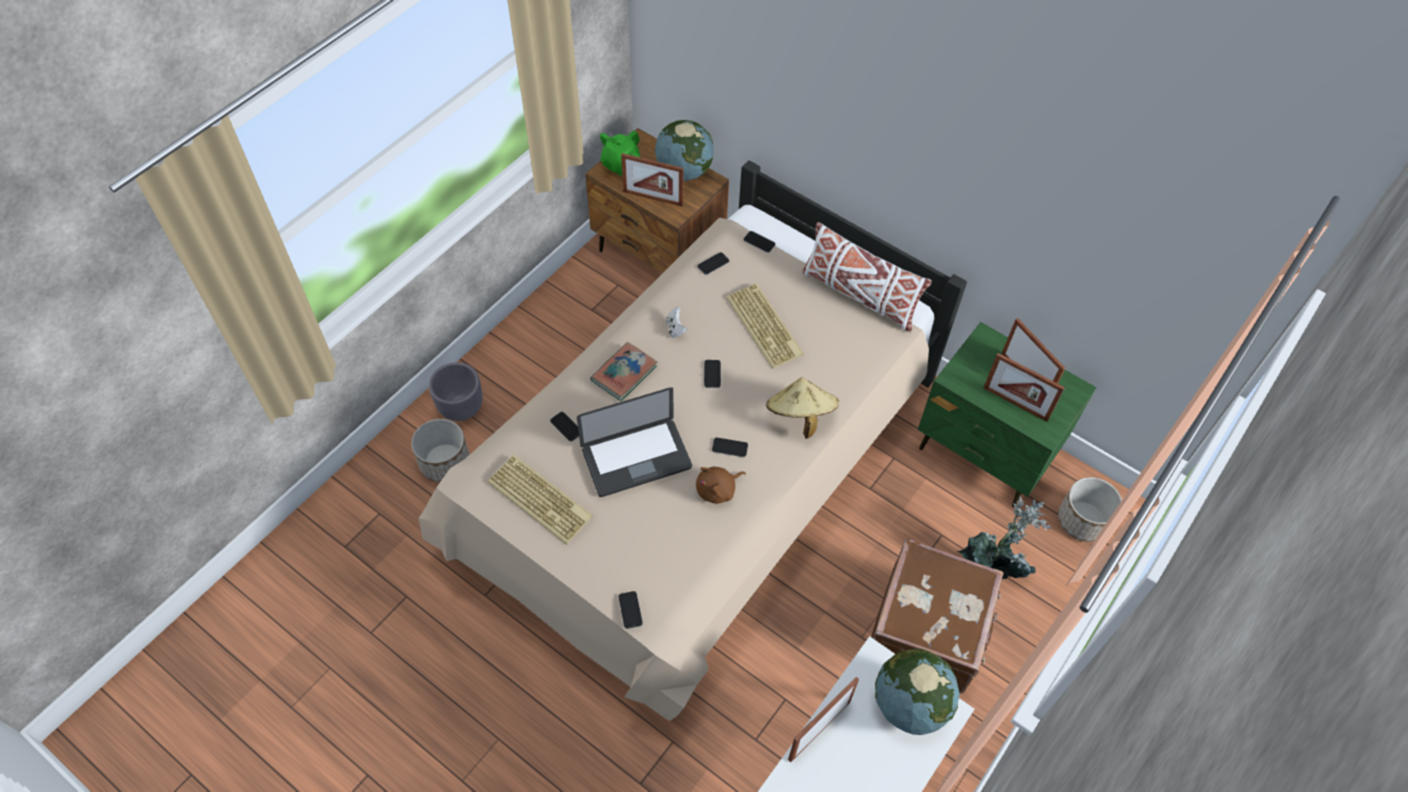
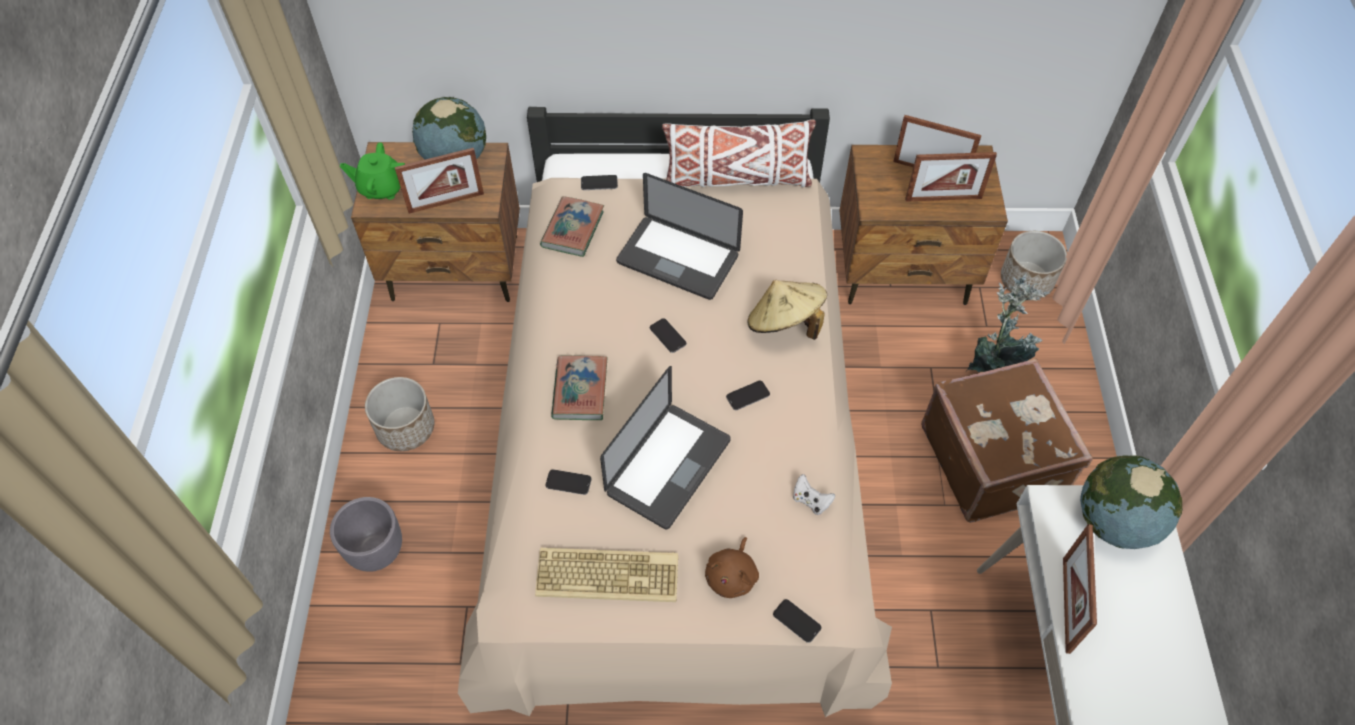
camera: 35 degrees left, 0 degrees up
planter [411,419,469,482] -> planter moved to [365,377,434,451]
green teapot [600,130,640,176] -> green teapot turned 90 degrees clockwise [340,142,405,200]
white game controller [665,307,687,338] -> white game controller moved to [793,474,835,515]
brown plush toy [696,467,746,504] -> brown plush toy moved to [705,537,759,598]
phone [697,252,729,275] -> book [540,196,604,257]
keyboard [727,283,804,369] -> laptop [616,173,743,300]
green nightstand [918,322,1096,508] -> brown nightstand [839,145,1008,305]

